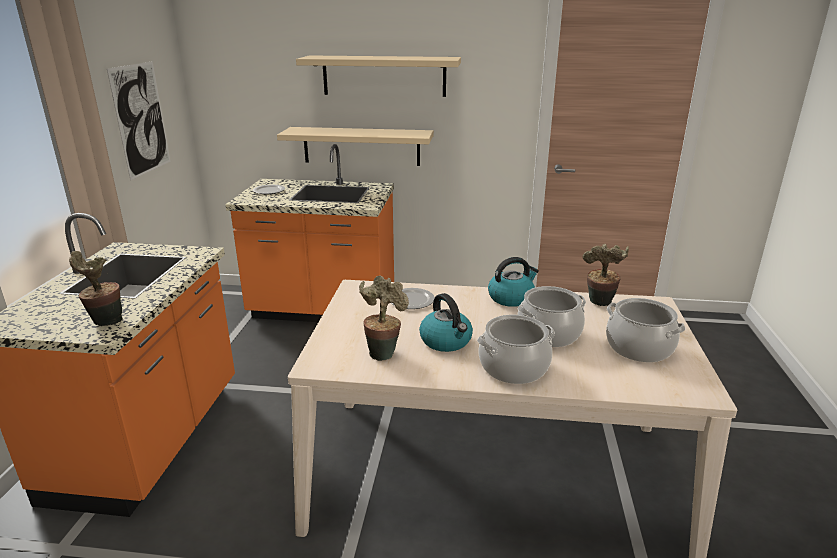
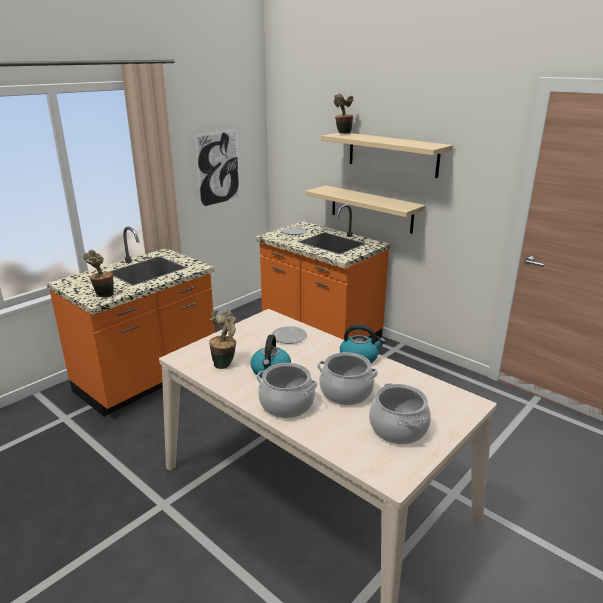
camera: 35 degrees right, 0 degrees up
potted plant [582,244,629,306] -> potted plant moved to [334,93,353,134]

